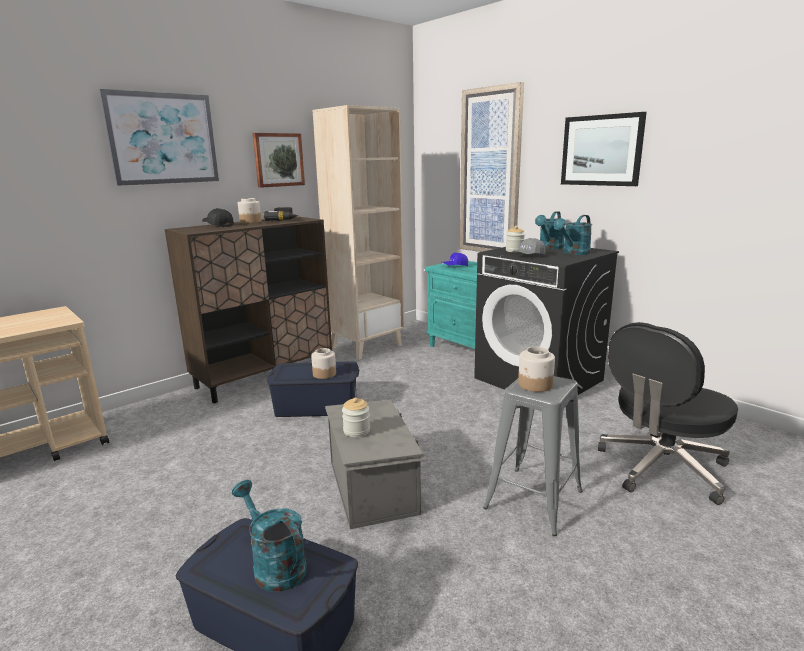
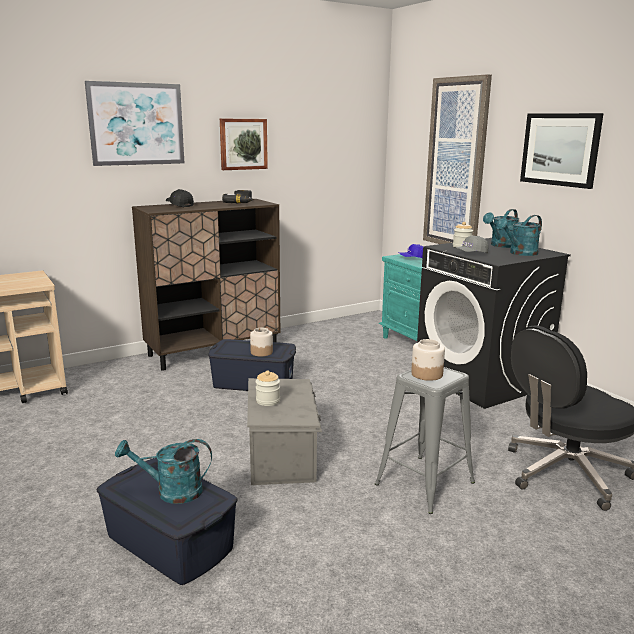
camera: 10 degrees right, 0 degrees up
turquoise watering can [232,480,307,592] -> turquoise watering can turned 60 degrees counterclockwise [115,439,212,504]
jar [238,198,261,223] -> none
beige bookcase [312,105,405,360] -> none

